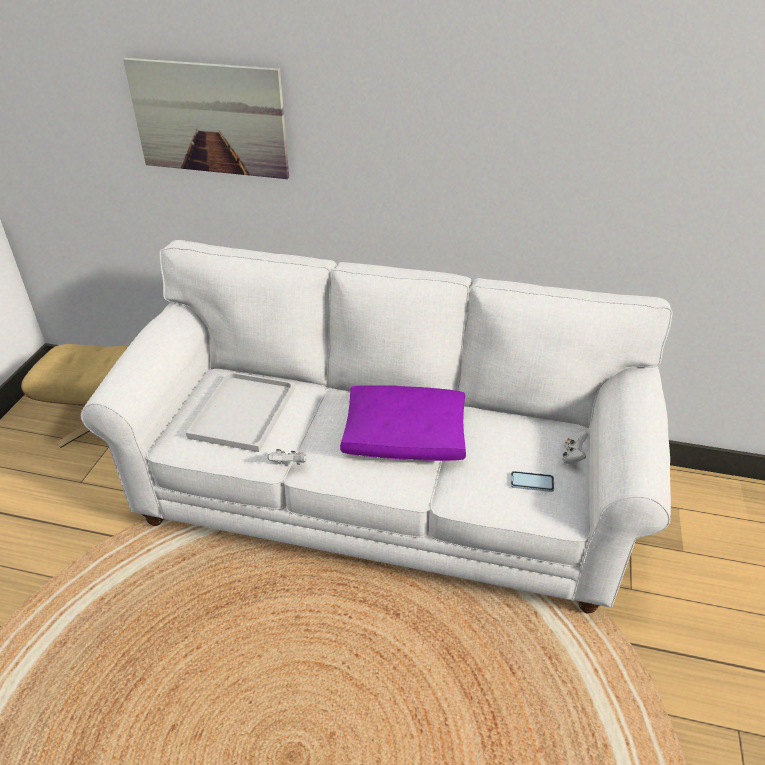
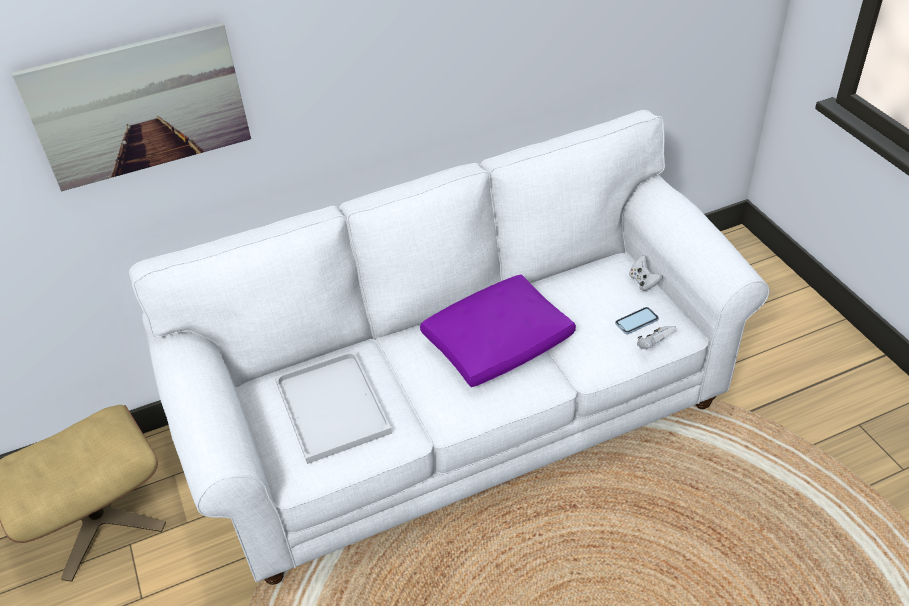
camera: 35 degrees left, 5 degrees up
white game controller [268,449,307,465] -> white game controller moved to [637,326,677,350]

